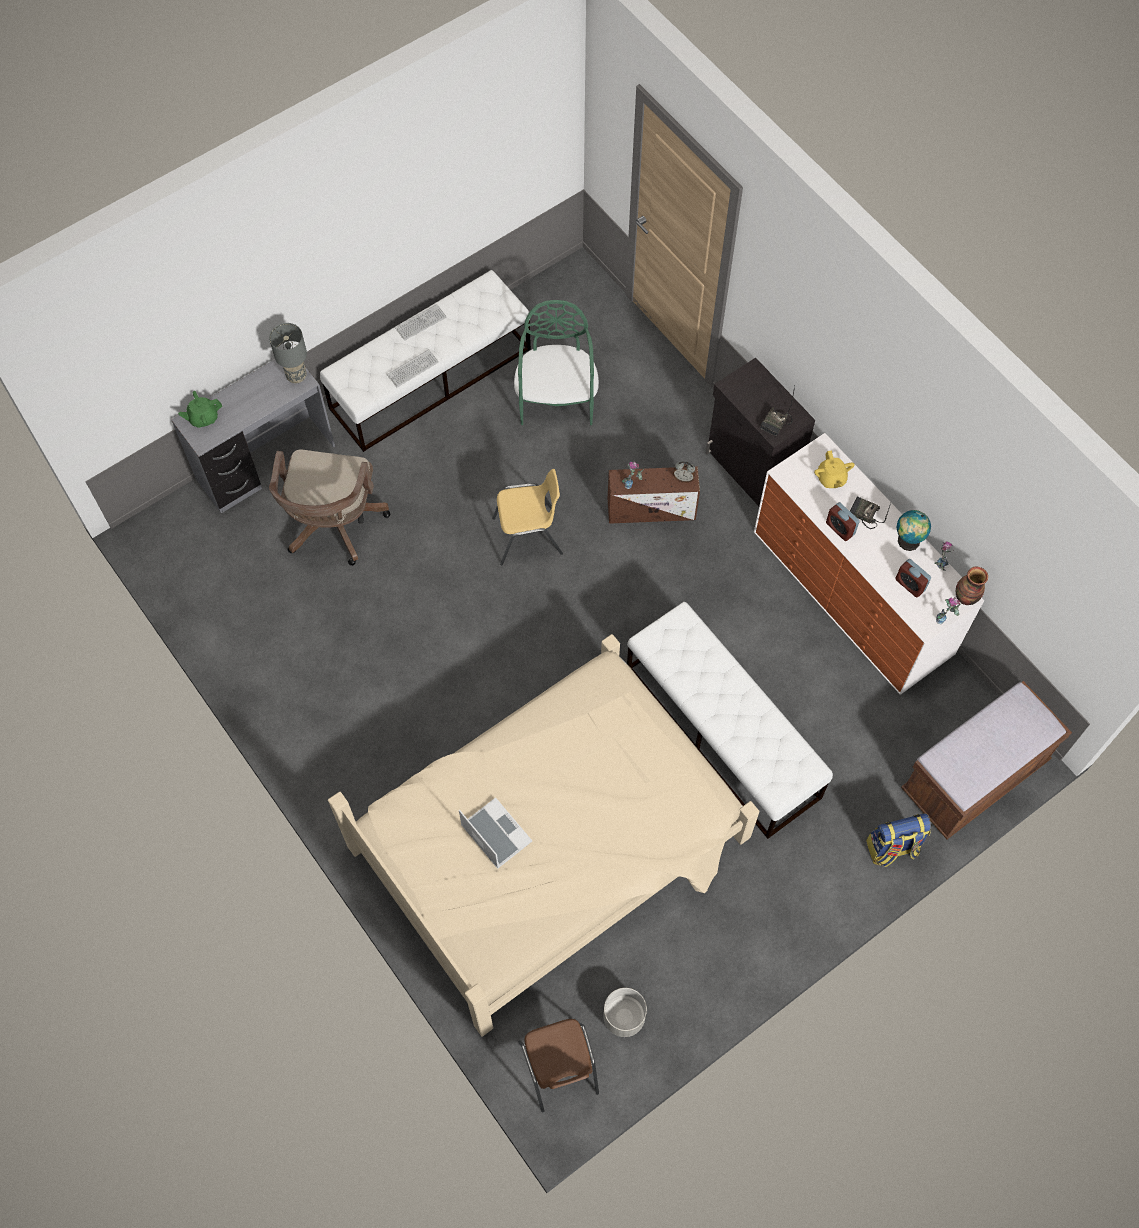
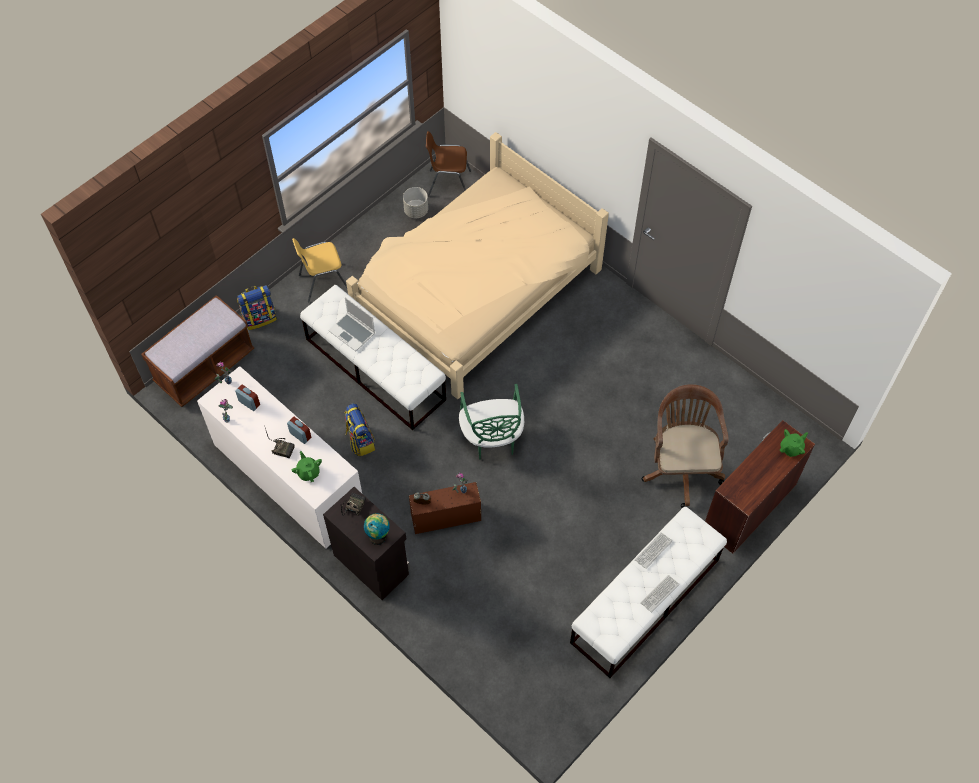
camera: 170 degrees right, 5 degrees down
grey desk [172,359,335,513] -> brown desk [705,420,815,553]
grey table lamp [269,323,307,383] -> none
laptop [459,797,532,869] -> laptop moved to [328,297,375,351]
yellow chair [492,469,563,565] -> yellow chair moved to [292,238,347,302]
green chair [514,300,599,425] -> green chair moved to [459,384,524,460]
brown chair [519,1019,599,1113] -> brown chair turned 60 degrees counterclockwise [426,131,471,197]
yellow teapot [814,450,855,488] -> green teapot [292,451,322,482]
globe [897,510,931,551] -> globe moved to [364,513,390,545]
vase [956,567,988,605] -> none
none -> backpack [345,403,375,457]

